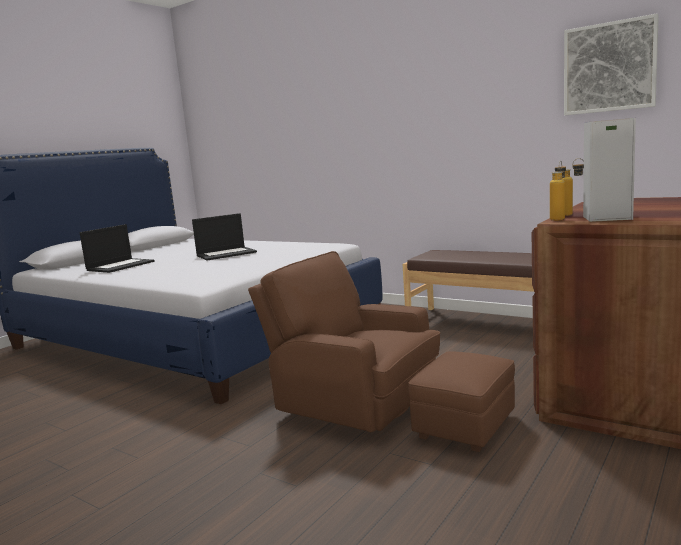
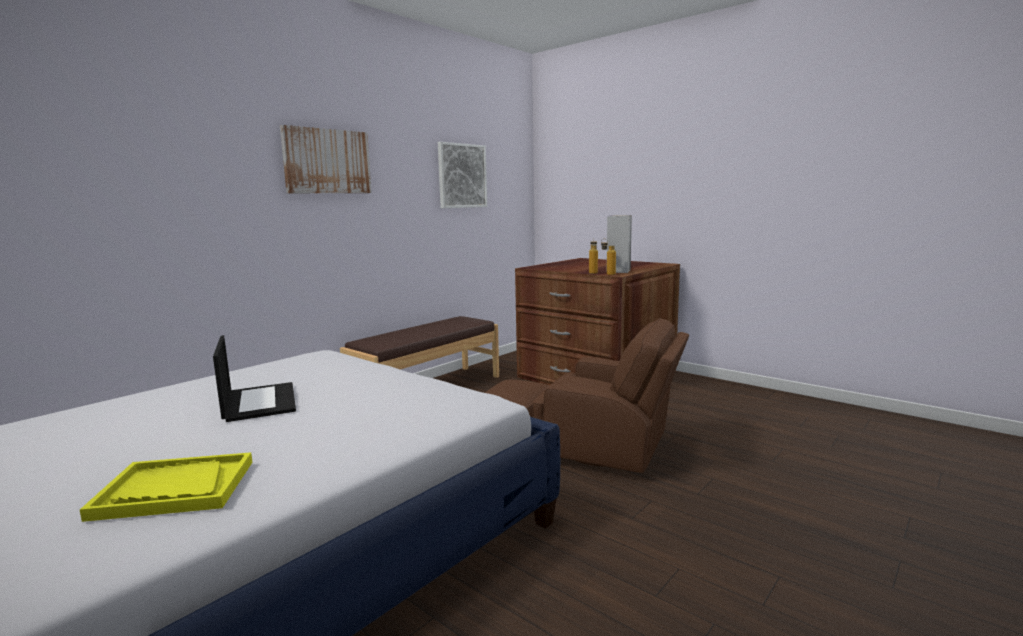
camera: 85 degrees left, 0 degrees up
laptop [79,224,155,273] -> yellow tray [80,452,252,522]
brown armchair [248,251,515,452] -> brown armchair turned 105 degrees counterclockwise [485,318,689,473]
none -> picture [280,125,372,193]

